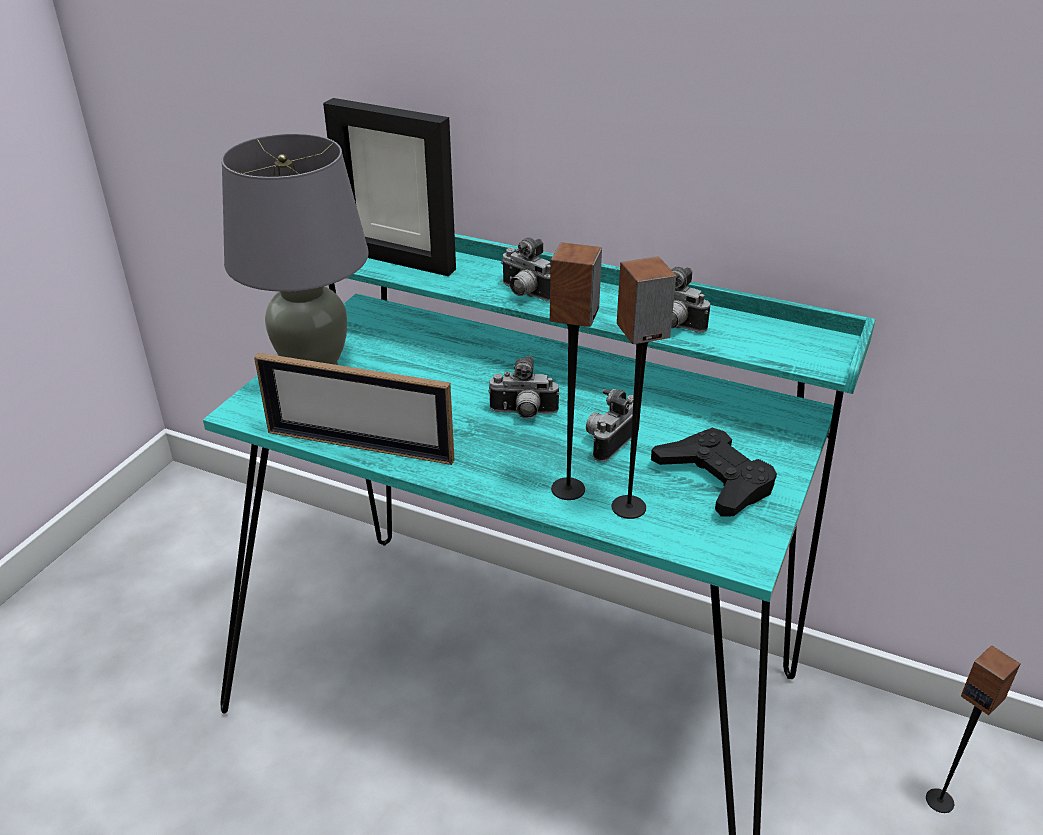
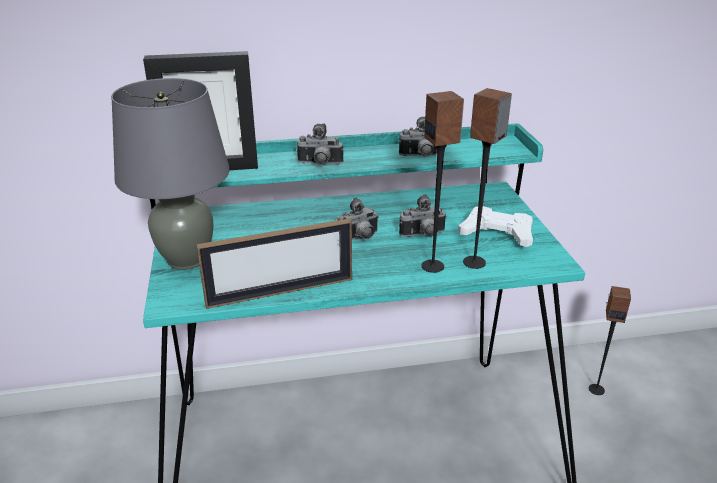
camera: 35 degrees left, 5 degrees down
camera [586,389,641,462] -> camera turned 105 degrees counterclockwise [399,194,447,237]
black game controller [651,428,777,517] -> white game controller [458,206,533,247]

